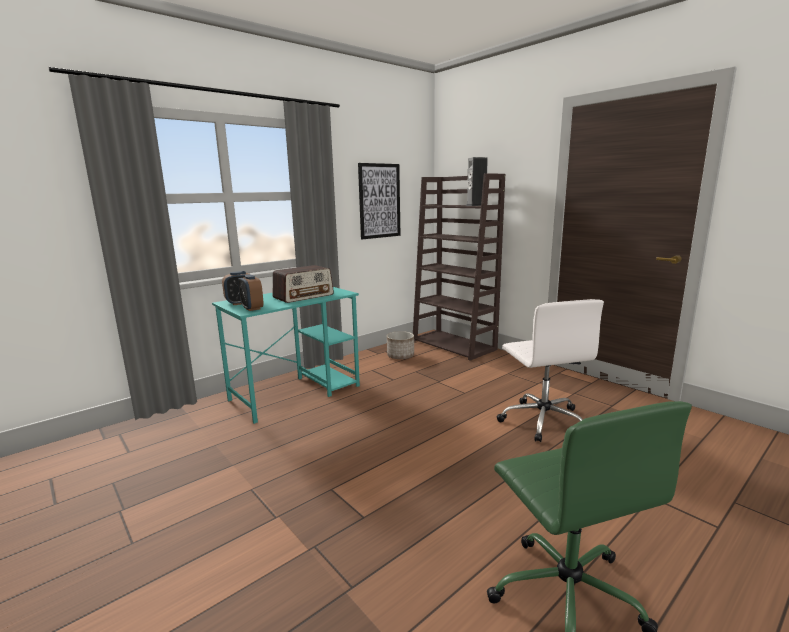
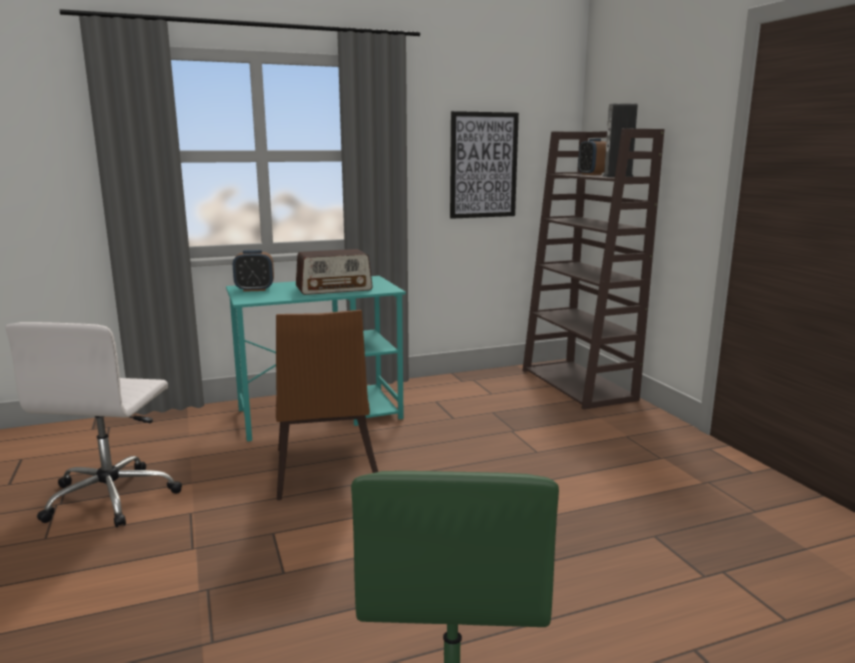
camera: 20 degrees right, 0 degrees up
alarm clock [238,275,263,311] -> alarm clock moved to [578,139,606,175]
planter [387,331,414,359] -> none
white office chair [497,299,604,442] -> white office chair moved to [6,322,182,527]
none -> brown chair [276,310,378,500]

